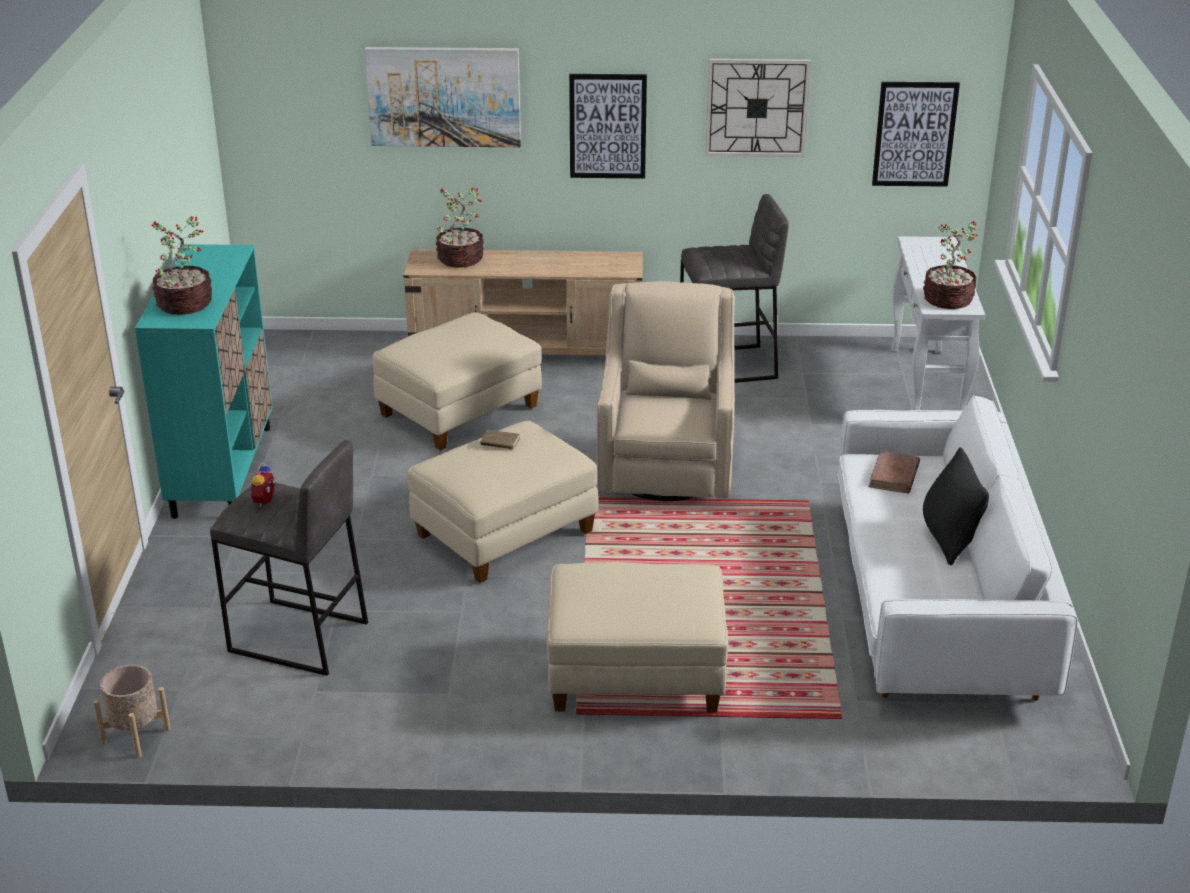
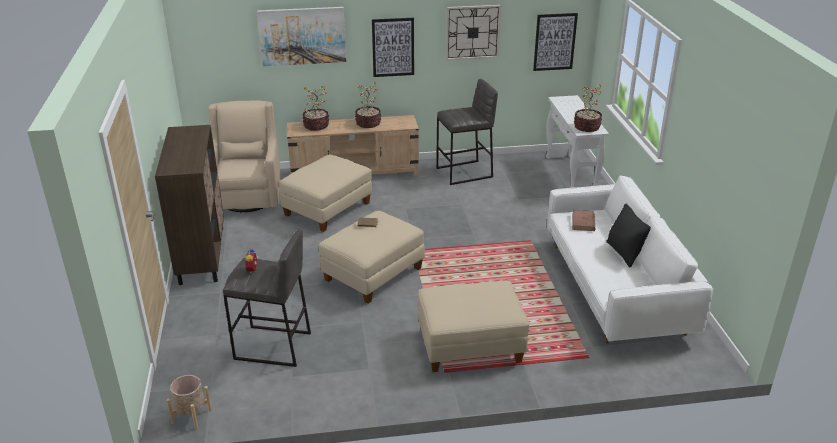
camera: 10 degrees left, 0 degrees up
turquoise cabinet [135,244,273,519] -> brown cabinet [155,125,224,285]
potted plant [151,216,212,315] -> potted plant moved to [355,83,381,128]
beige armchair [597,281,735,501] -> beige armchair moved to [208,100,281,213]

